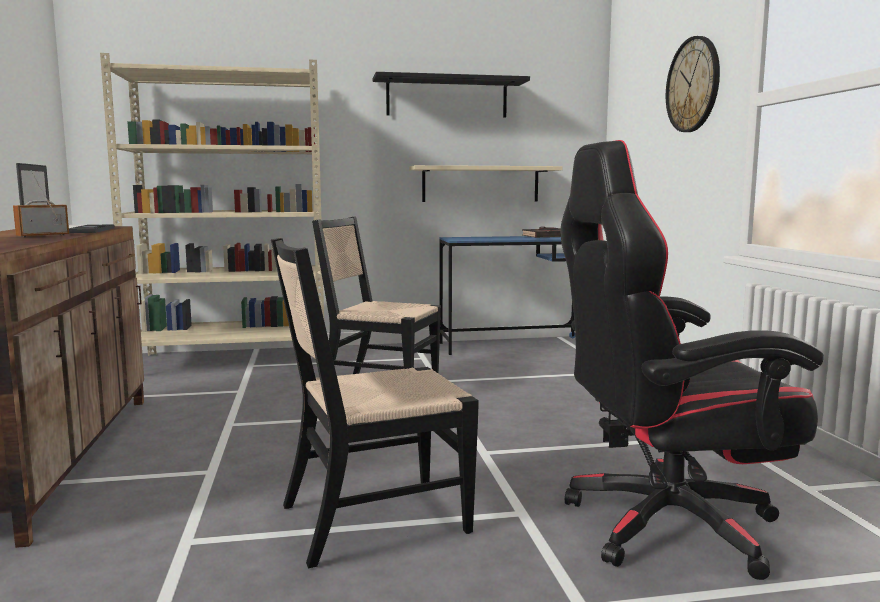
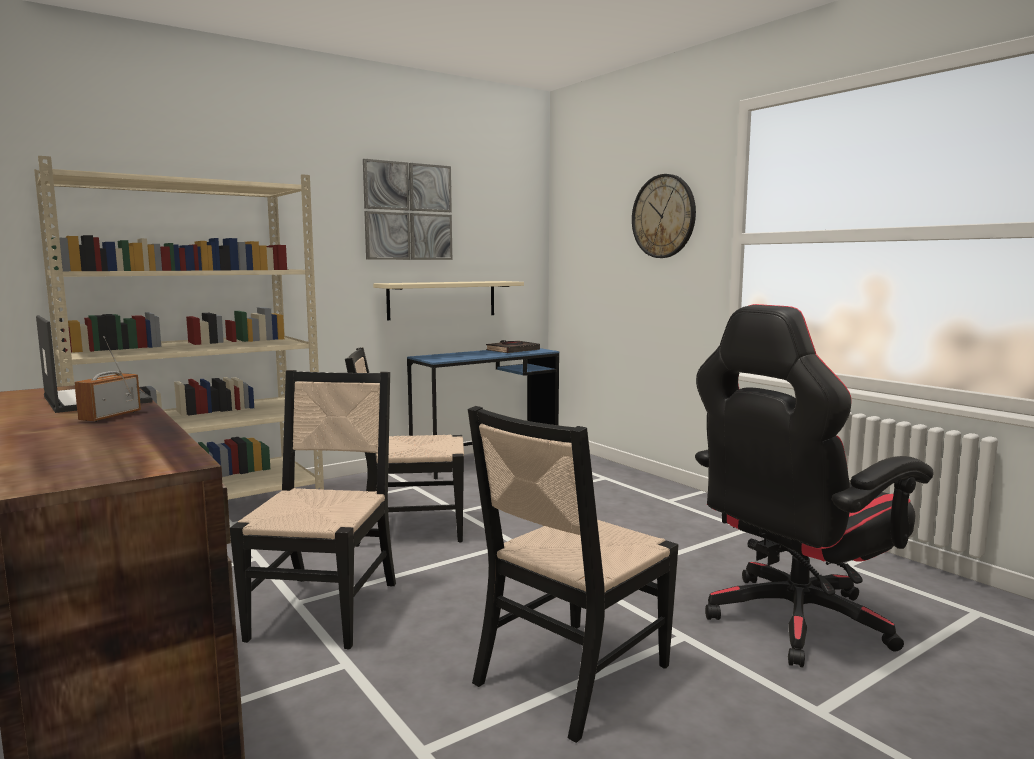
camera: 25 degrees left, 0 degrees up
black shelf [373,72,530,118] -> picture [363,159,452,260]
none -> chair [230,370,396,649]

